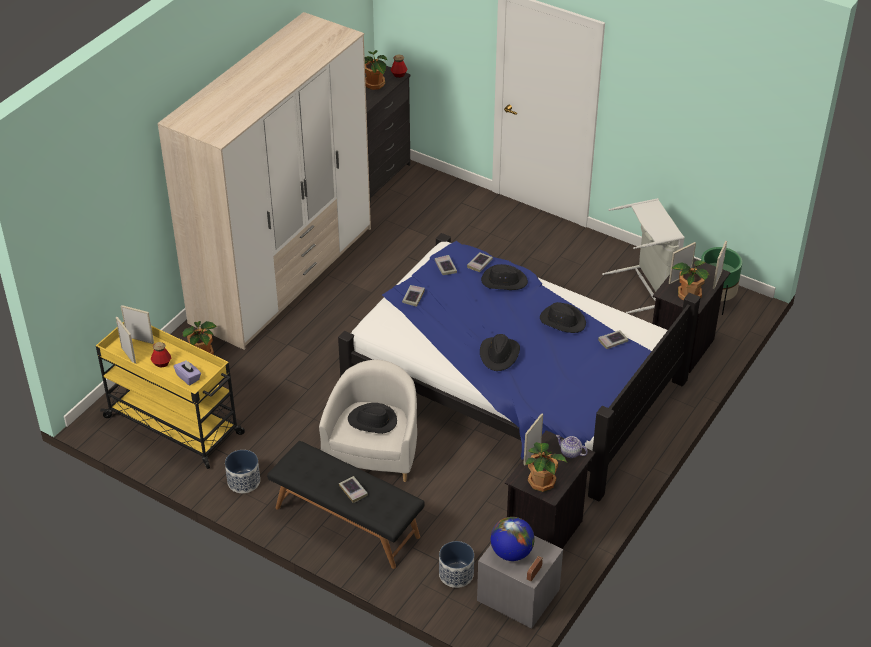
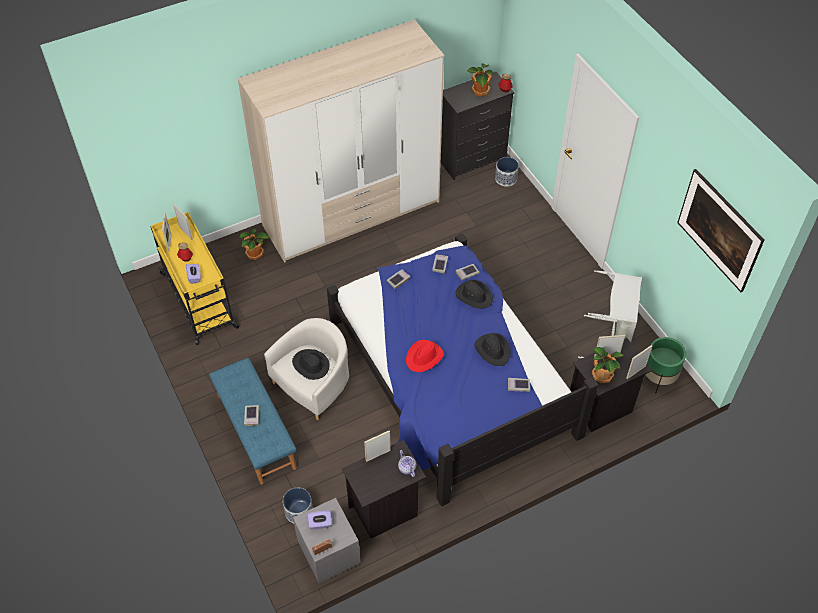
camera: 30 degrees right, 10 degrees up
planter [225,450,260,493] -> planter moved to [495,157,519,186]
black bench [267,441,425,569] -> blue bench [209,358,297,485]
black hat [480,334,520,371] -> red hat [406,340,444,372]
globe [490,517,535,561] -> purple tissue box [308,511,332,529]
potted plant [526,442,567,492] -> none
none -> picture [677,169,764,292]

